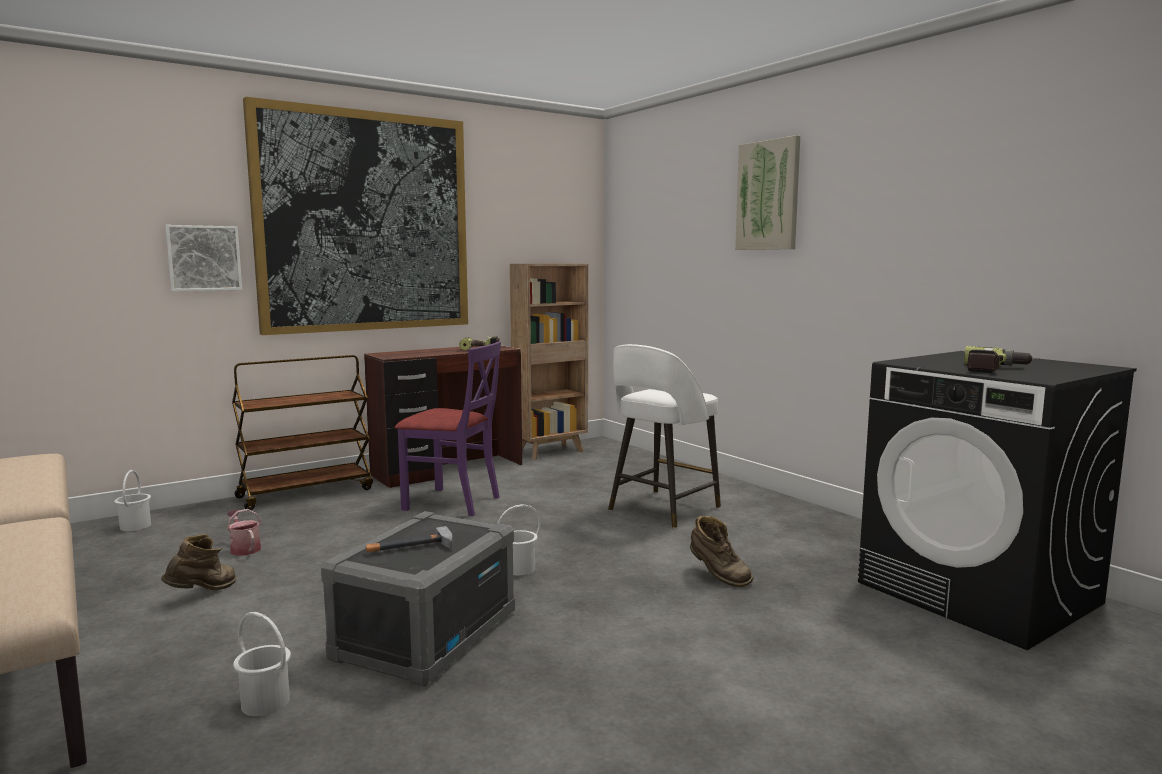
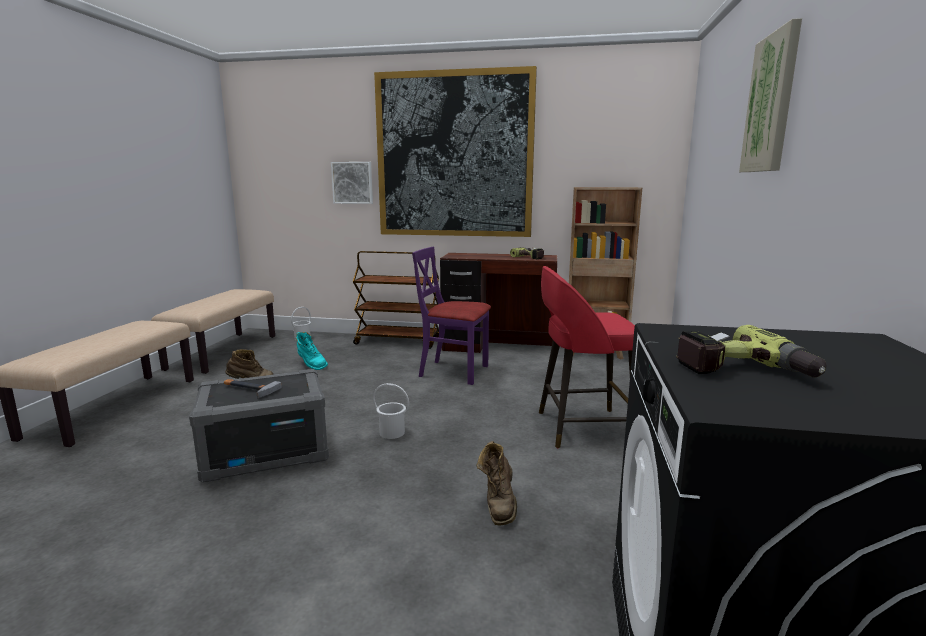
camera: 45 degrees right, 5 degrees up
watering can [227,509,261,556] -> turquoise boot [296,332,328,370]
white bucket [233,612,291,716] -> none
purple chair [395,342,501,516] -> purple chair turned 135 degrees clockwise [412,247,491,385]
white stool [608,344,721,528] -> red stool [539,266,635,448]

